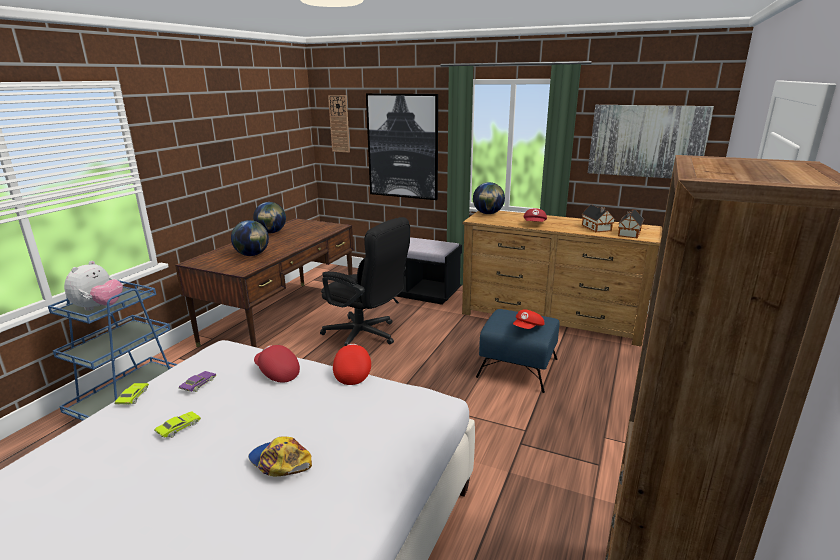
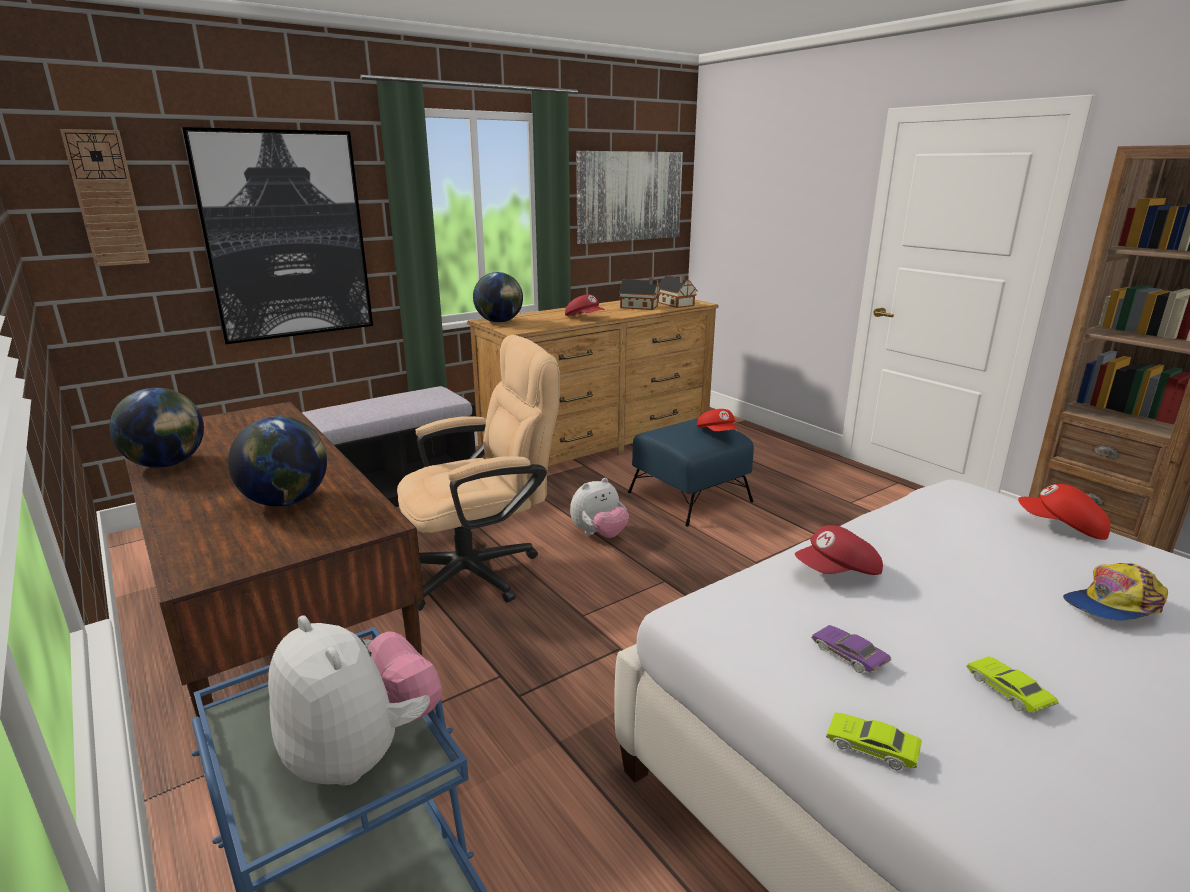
camera: 60 degrees left, 0 degrees up
black office chair [320,217,410,346] -> beige office chair [397,335,560,611]
red cap [333,344,371,385] -> red cap moved to [1018,484,1110,540]
none -> plush toy [570,478,629,538]

